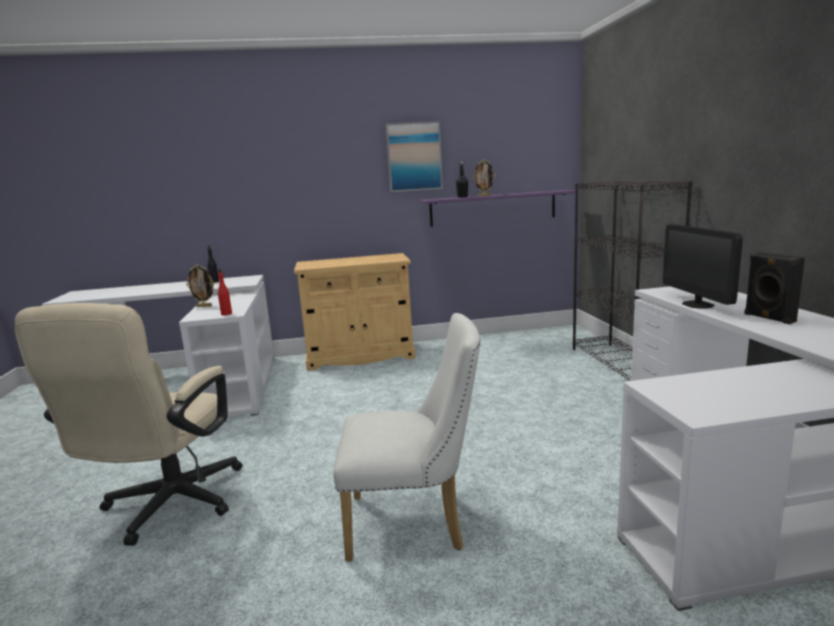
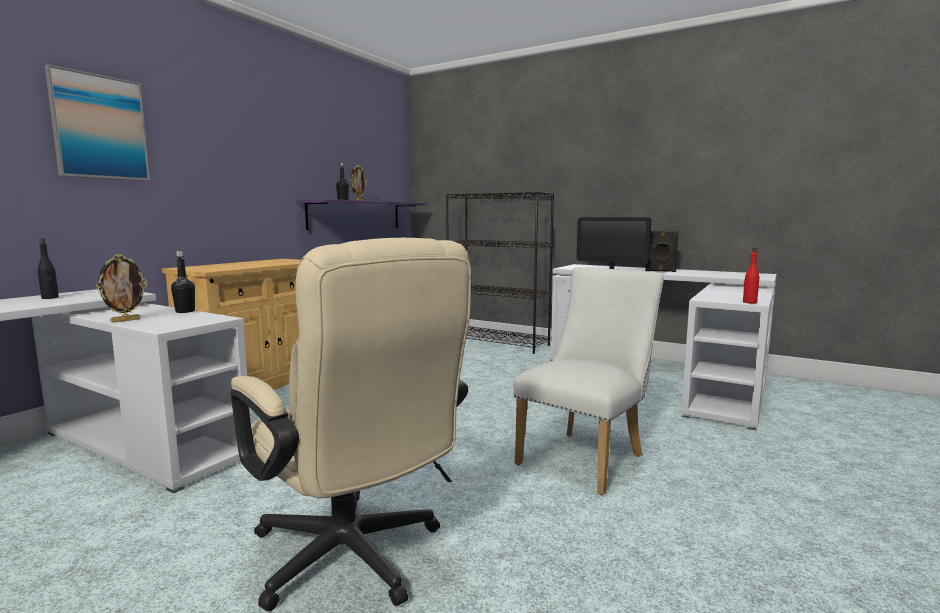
camera: 50 degrees left, 5 degrees down
red bottle [218,269,232,315] -> red bottle moved to [743,247,759,303]
picture [386,121,443,192] -> picture moved to [45,64,150,181]
none -> black bottle [171,251,195,313]

